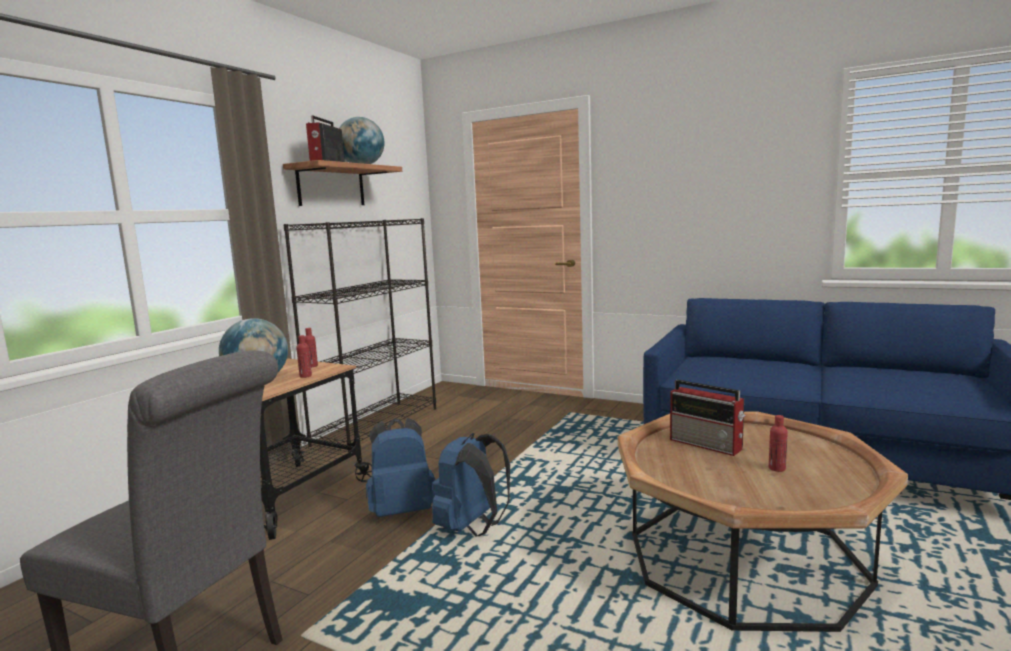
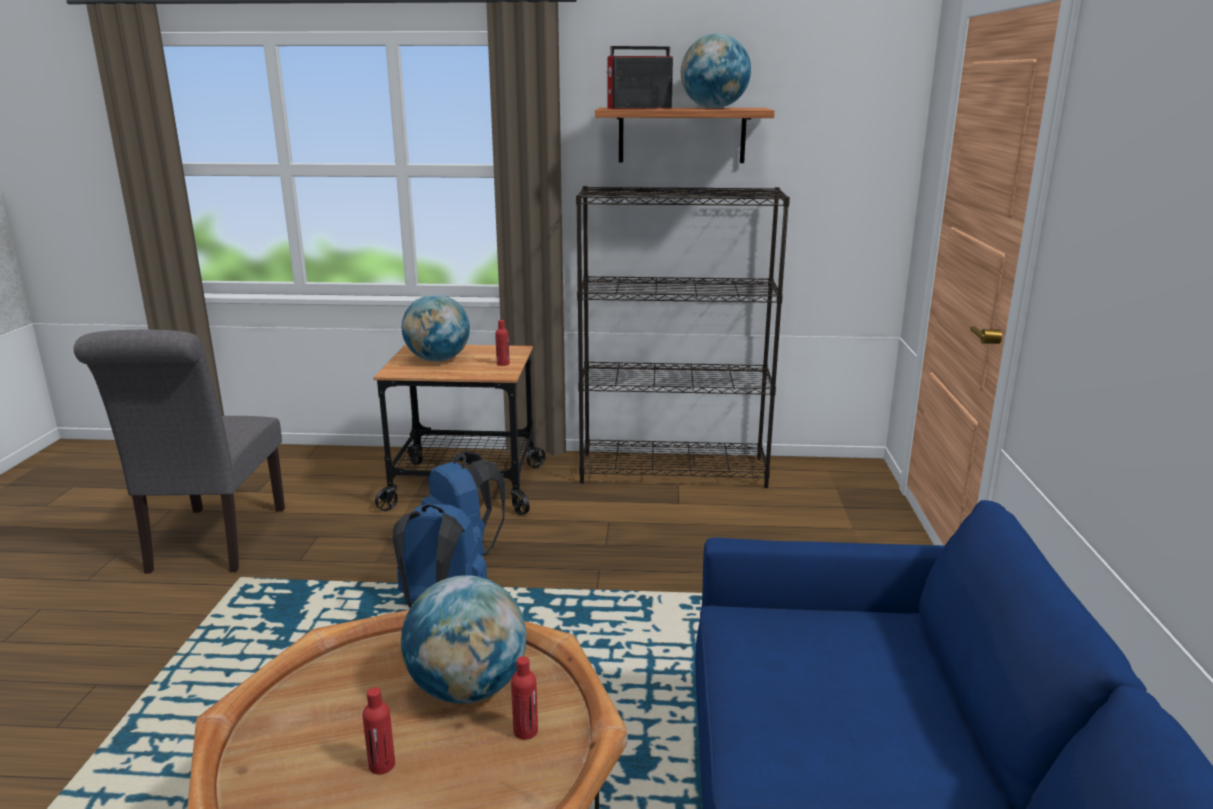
camera: 65 degrees right, 10 degrees up
red bottle [296,335,312,378] -> red bottle moved to [511,656,538,740]
radio [670,380,746,456] -> globe [401,575,526,703]

